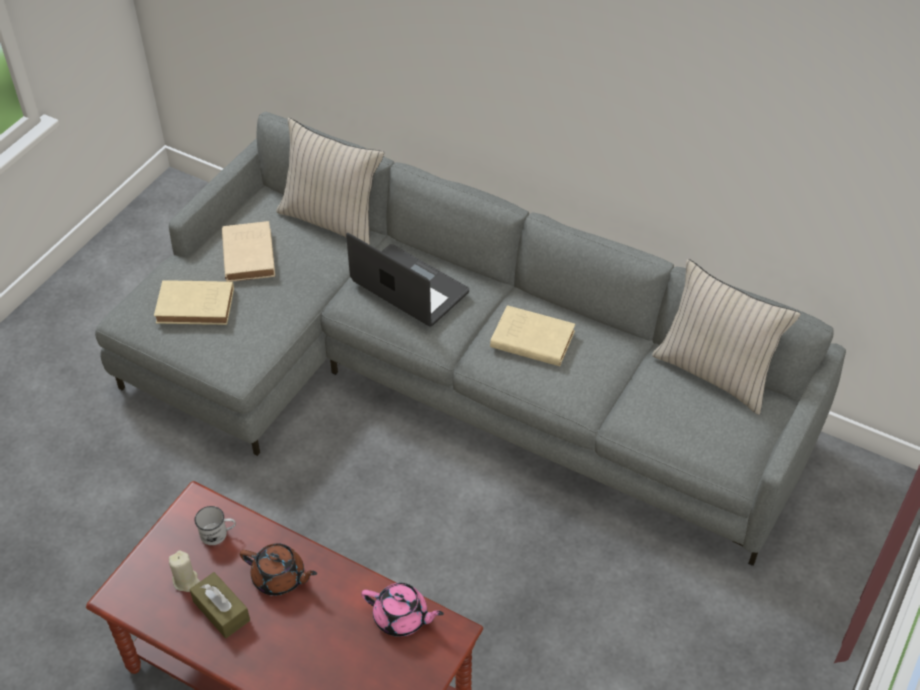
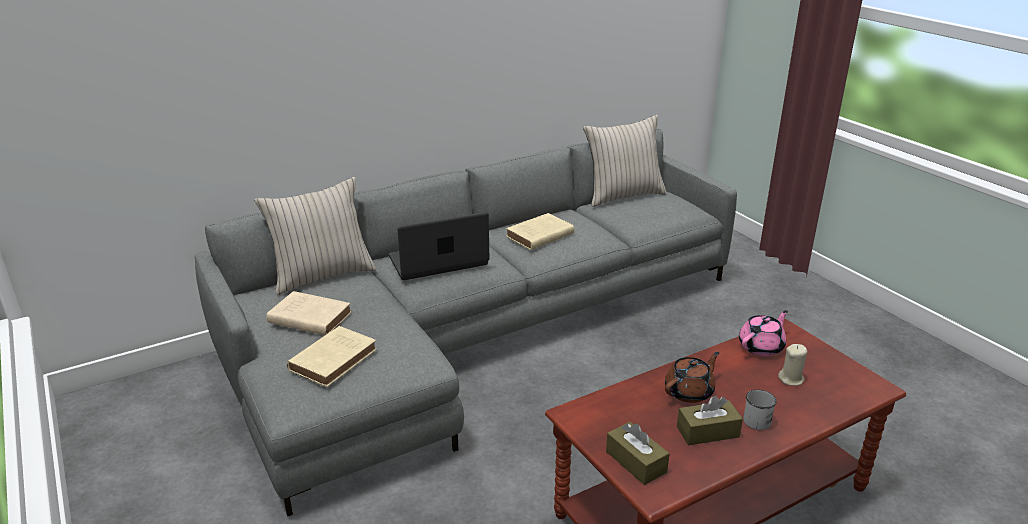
camera: 60 degrees left, 20 degrees down
beige candle [169,551,200,592] -> beige candle moved to [778,344,807,386]
white mug [194,506,236,545] -> white mug moved to [743,389,777,430]
none -> brown tissue box [606,422,670,485]

